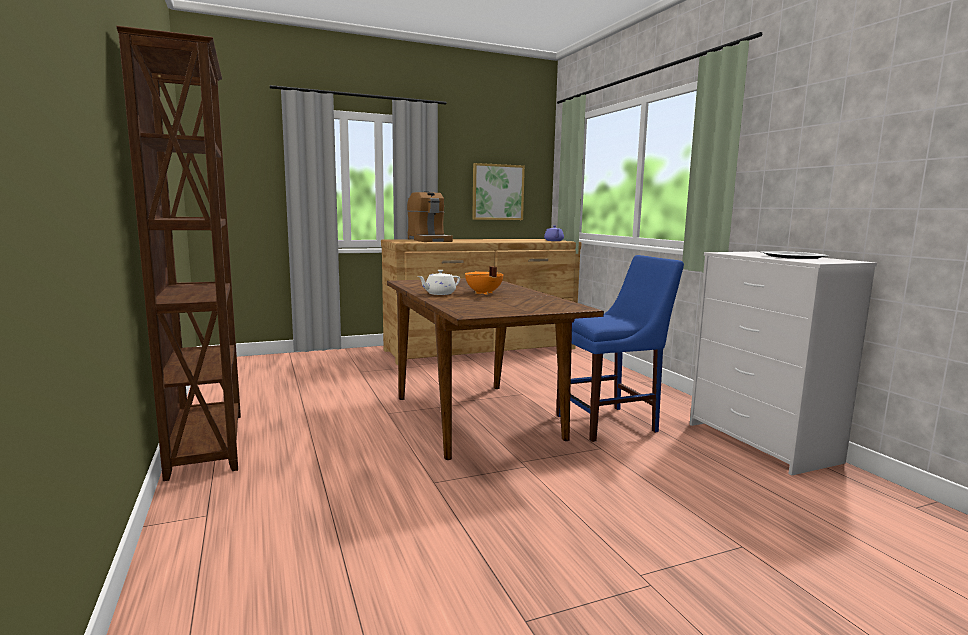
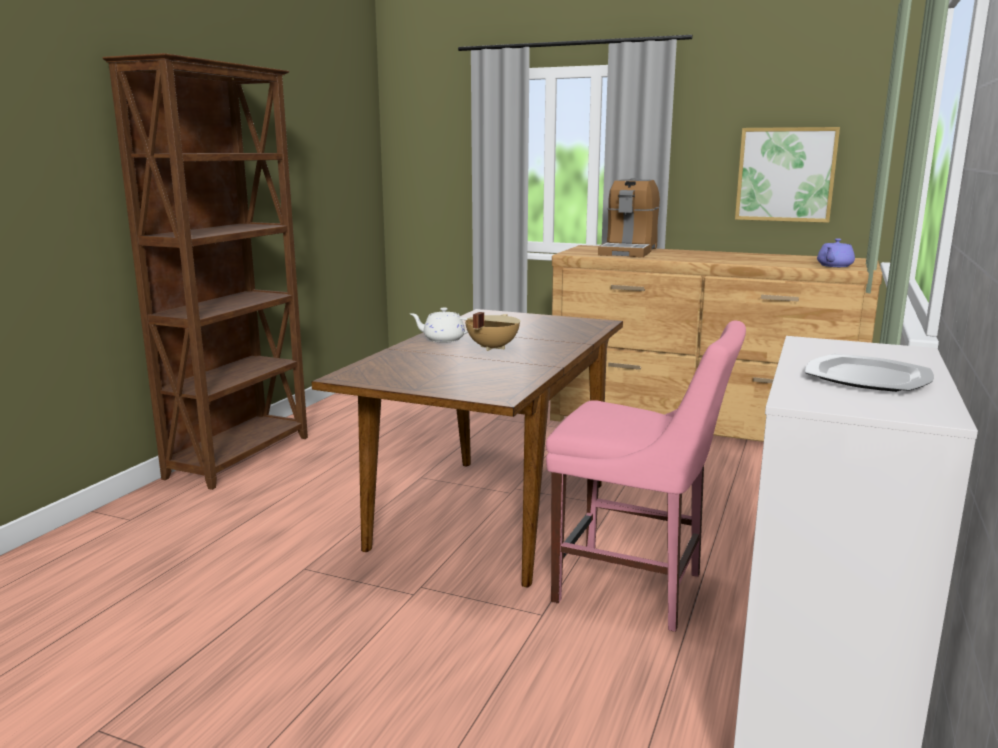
camera: 45 degrees right, 5 degrees up
orange cooking pot [465,266,503,295] -> beige cooking pot [465,312,520,351]
blue chair [556,255,684,442] -> pink chair [546,321,746,632]

